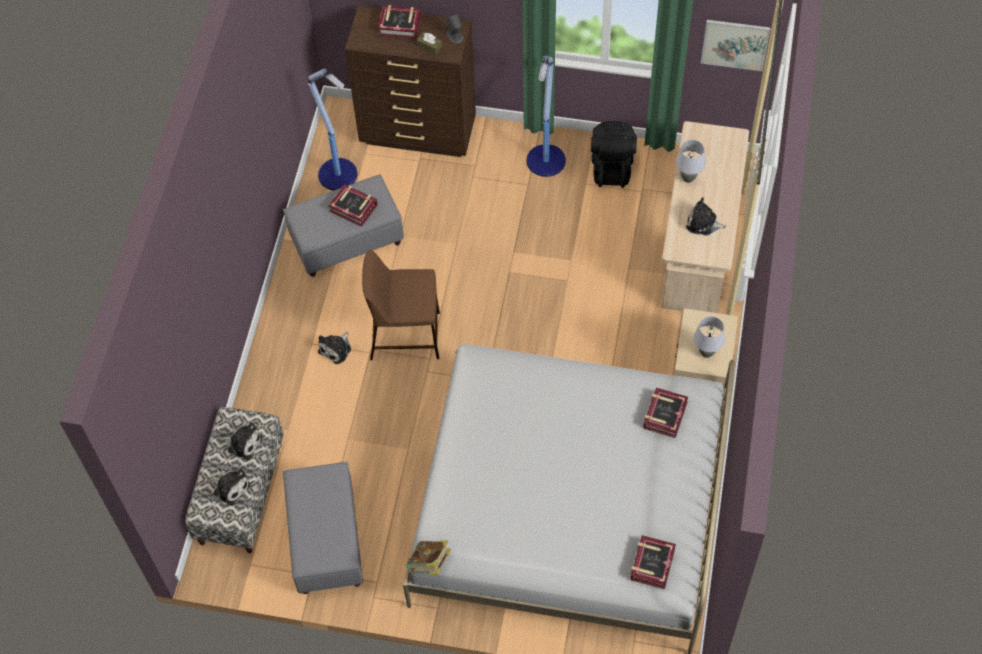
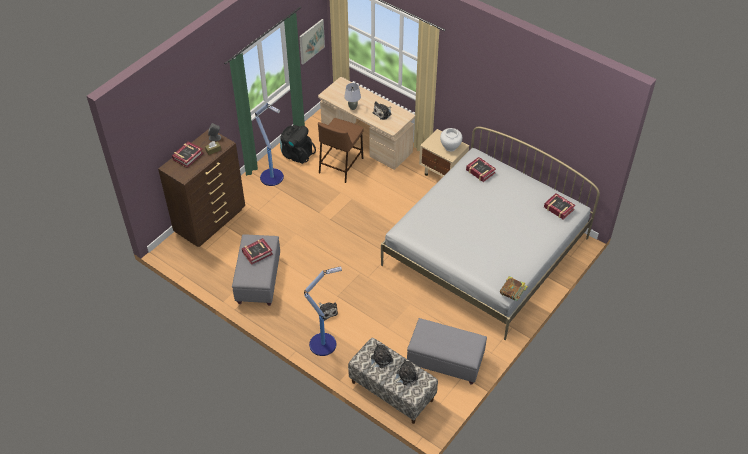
camera: 65 degrees left, 10 degrees down
floor lamp [308,68,357,190] -> floor lamp moved to [304,266,342,356]
brown stool [362,250,440,360] -> brown stool moved to [318,118,364,183]
grey table lamp [694,316,725,358] -> white vase [440,128,462,152]

